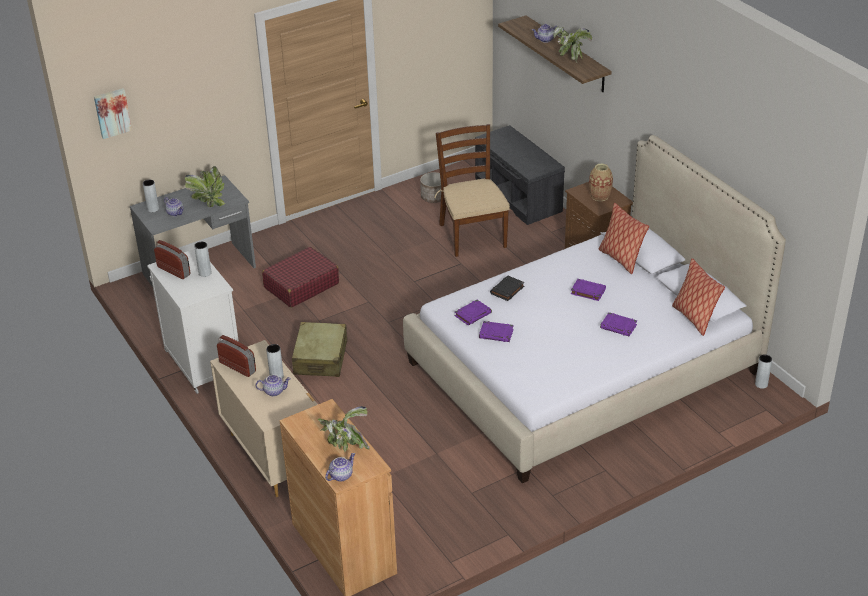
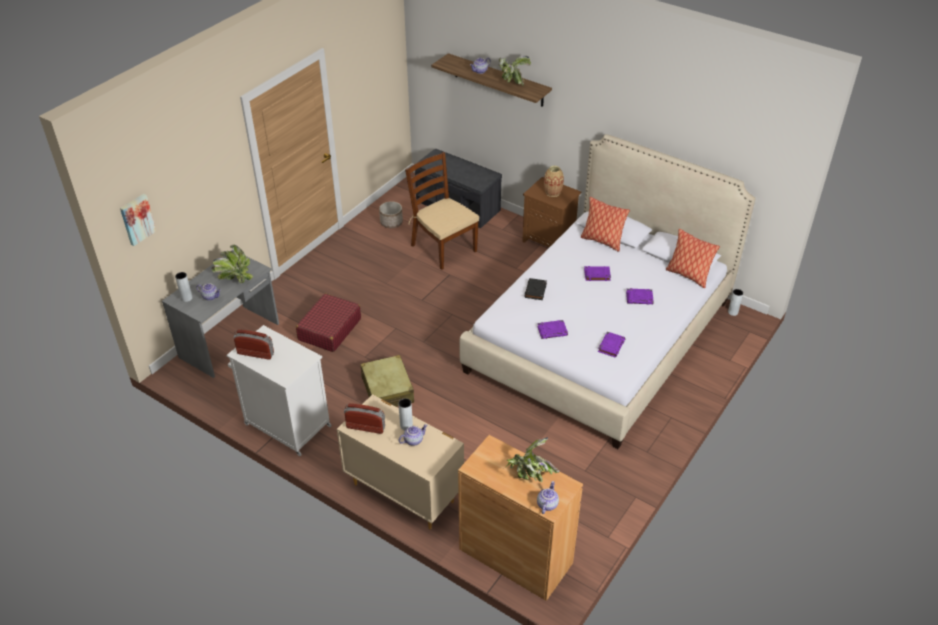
camera: 25 degrees left, 5 degrees up
grey vase [194,242,212,277] -> none
purple book [455,300,492,326] -> purple book moved to [598,332,625,357]

